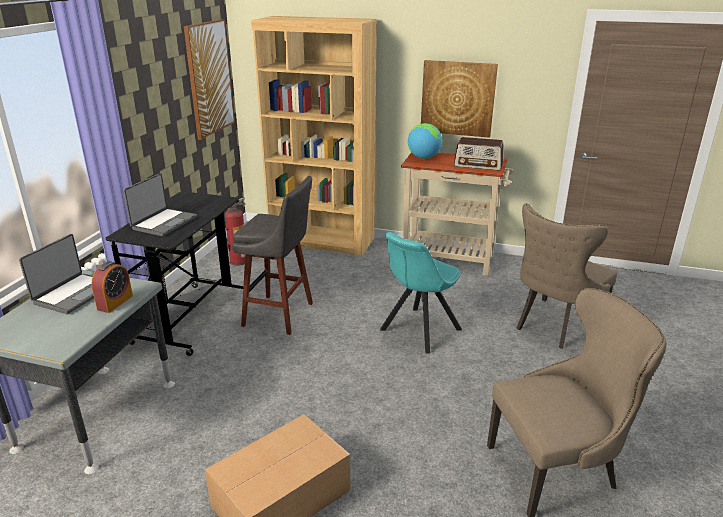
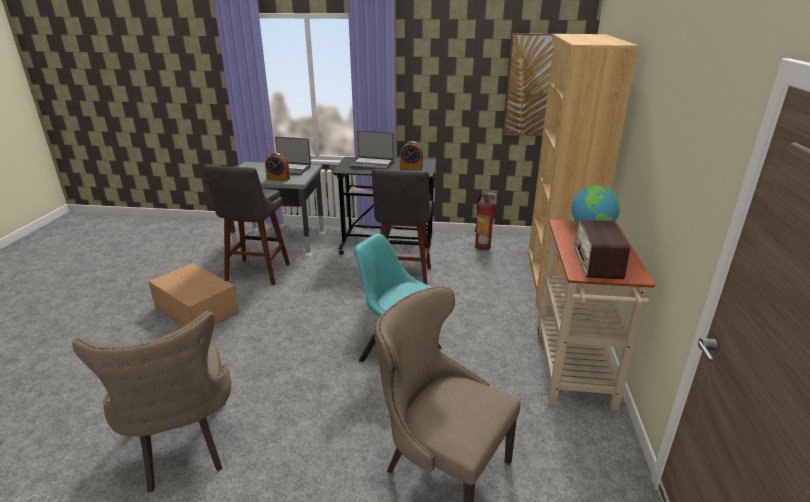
camera: 80 degrees right, 0 degrees up
picture [421,60,498,138] -> none
none -> grey stool [203,165,290,285]
none -> alarm clock [400,141,423,170]

